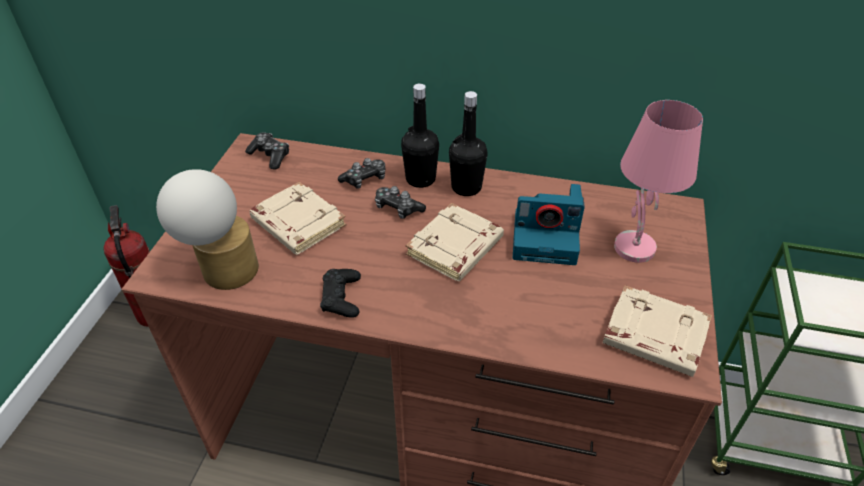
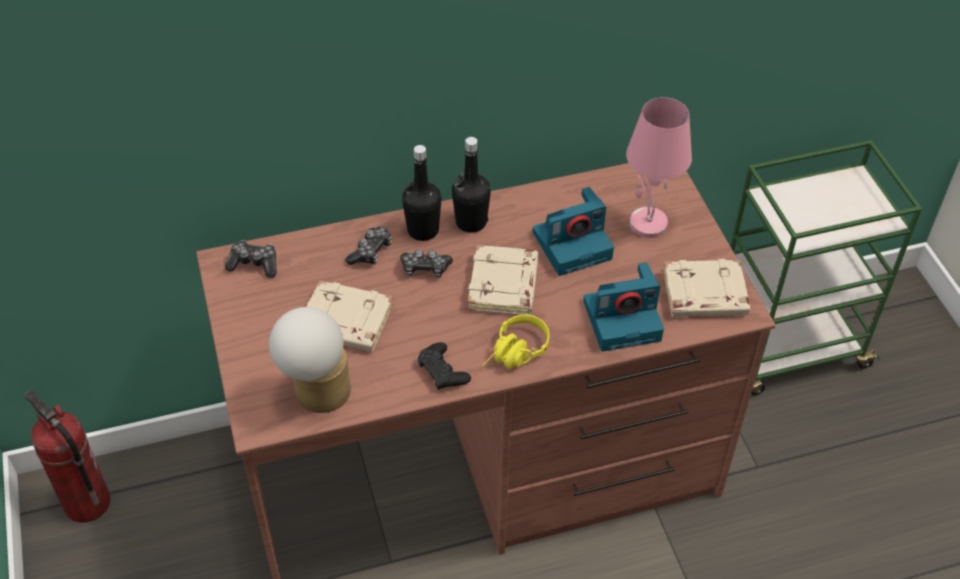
camera: 30 degrees left, 5 degrees up
none -> yellow headphones [482,314,550,369]
none -> camera [583,262,664,352]

